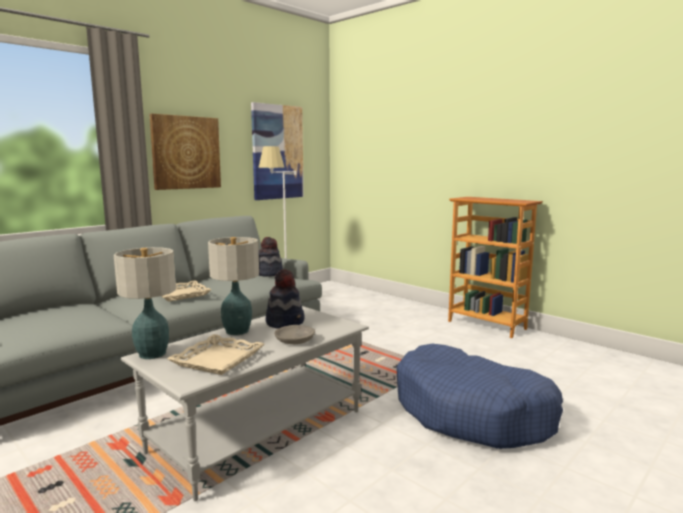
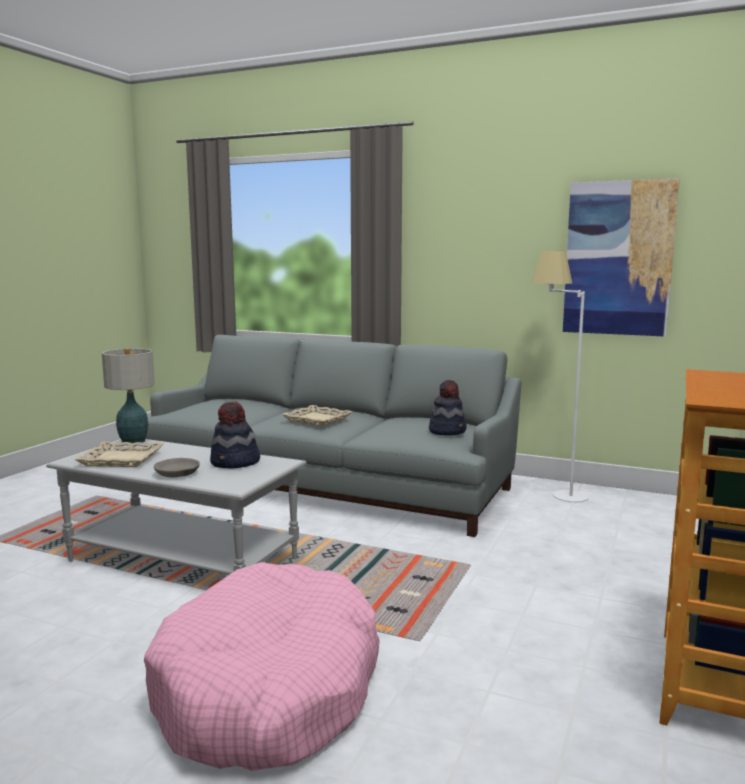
camera: 70 degrees right, 0 degrees up
picture [149,113,221,190] -> none
table lamp [208,237,259,335] -> none
blue dog bed [397,344,563,449] -> pink dog bed [144,562,380,771]

